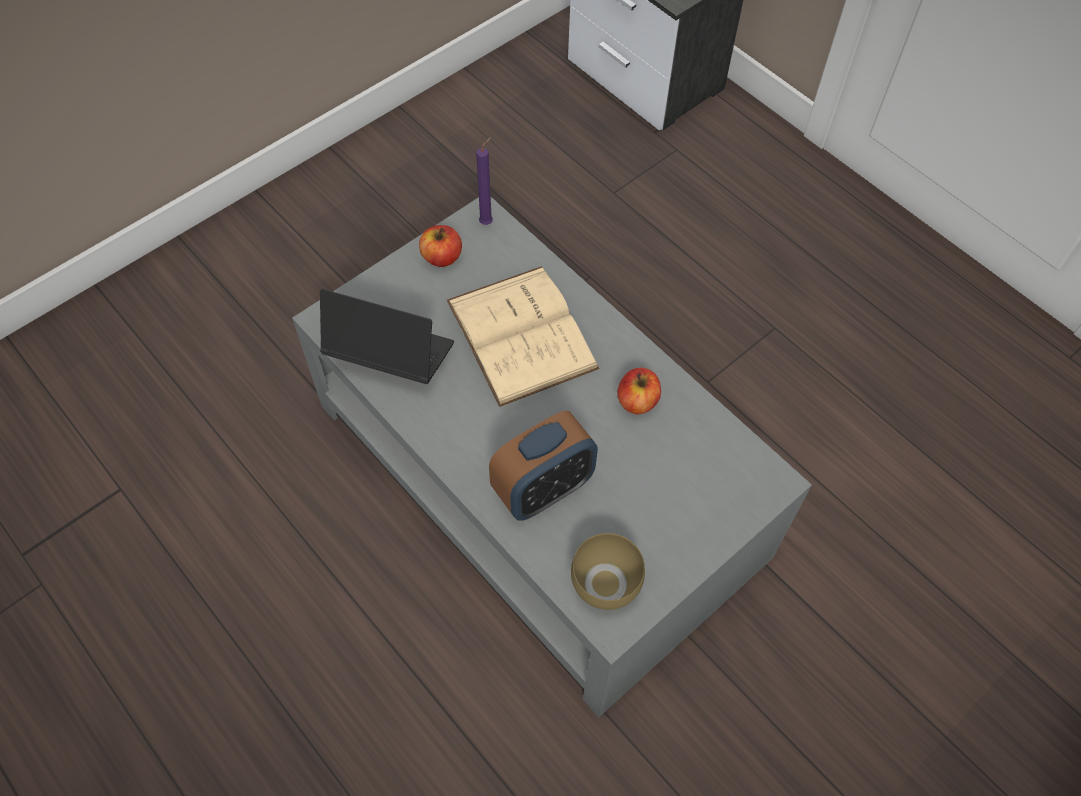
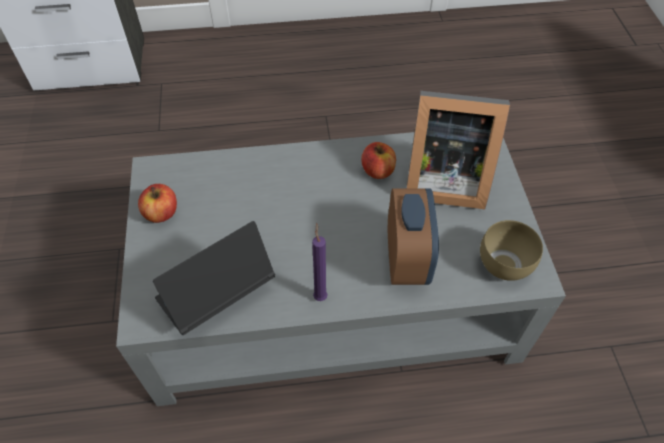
camera: 55 degrees left, 5 degrees down
beige book [447,266,599,407] -> none
purple candle [476,137,493,225] -> purple candle moved to [312,223,328,301]
none -> picture frame [406,91,510,209]

